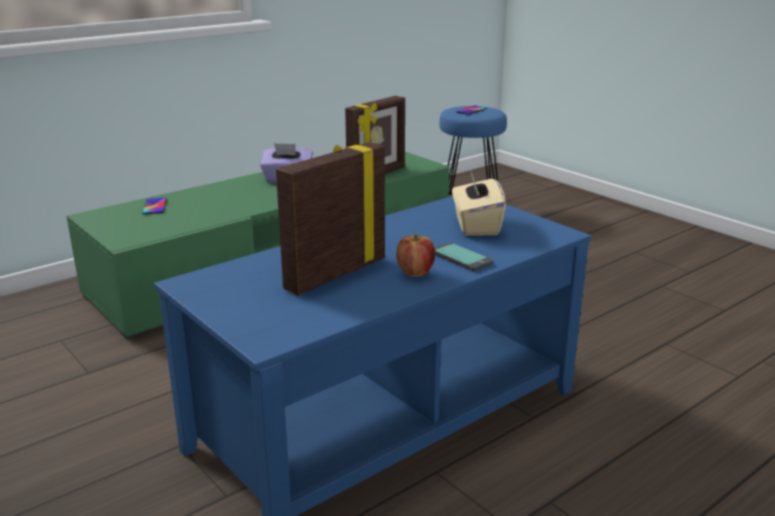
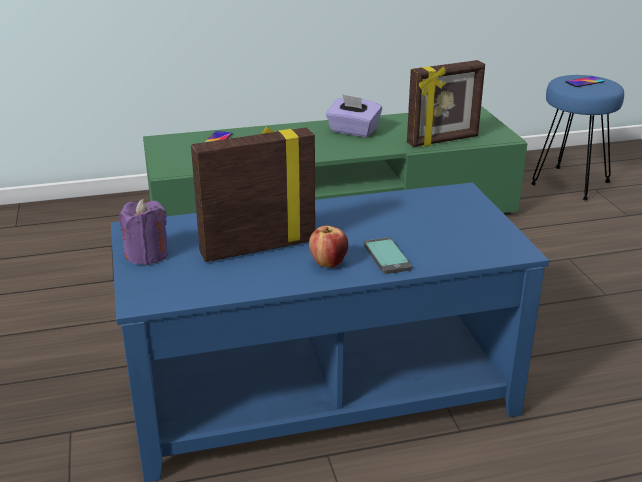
camera: 25 degrees right, 5 degrees up
beige tissue box [452,168,506,236] -> none
none -> purple candle [119,199,168,265]

